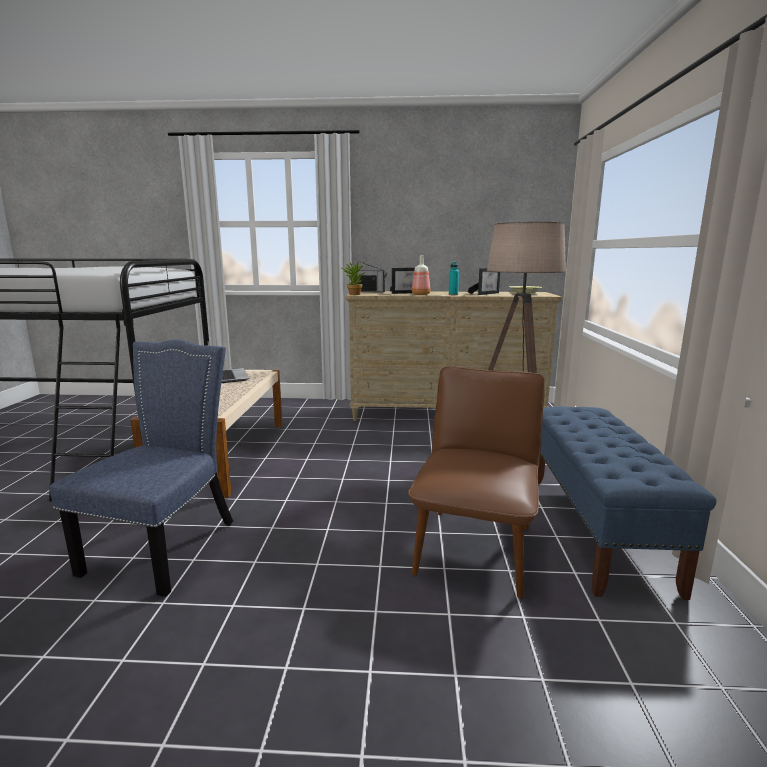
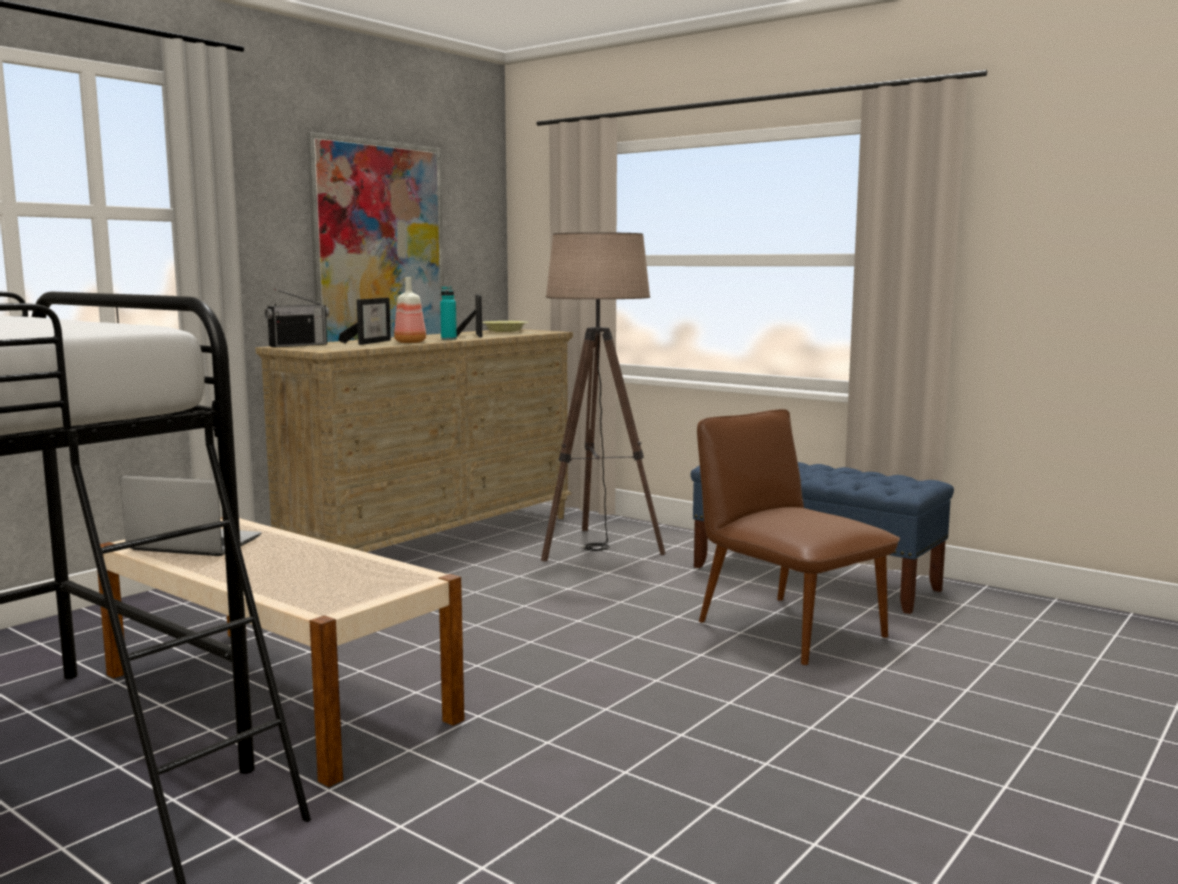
camera: 55 degrees left, 5 degrees down
blue chair [50,339,233,597] -> none
potted plant [341,261,365,295] -> none
none -> picture [307,132,444,342]

